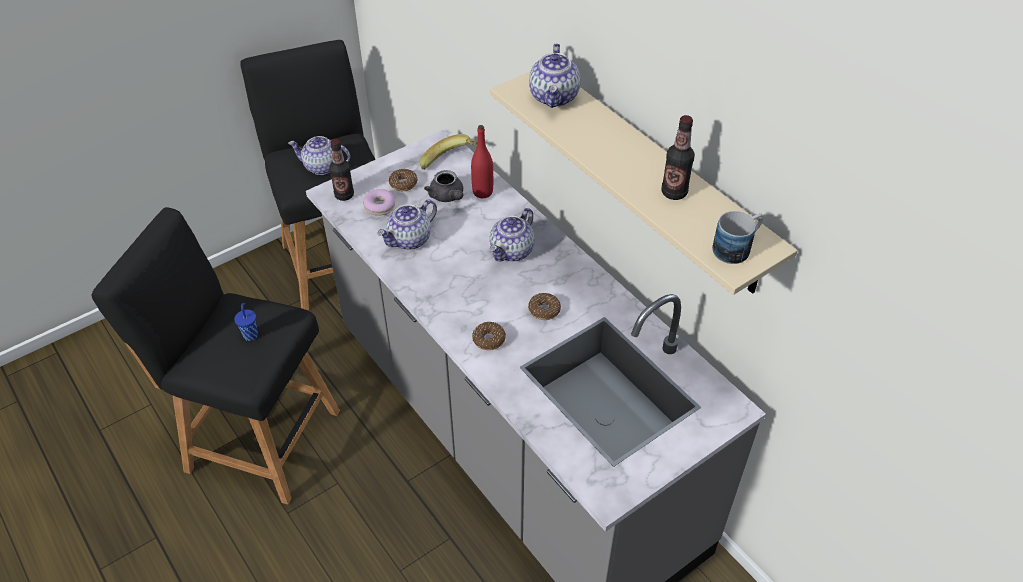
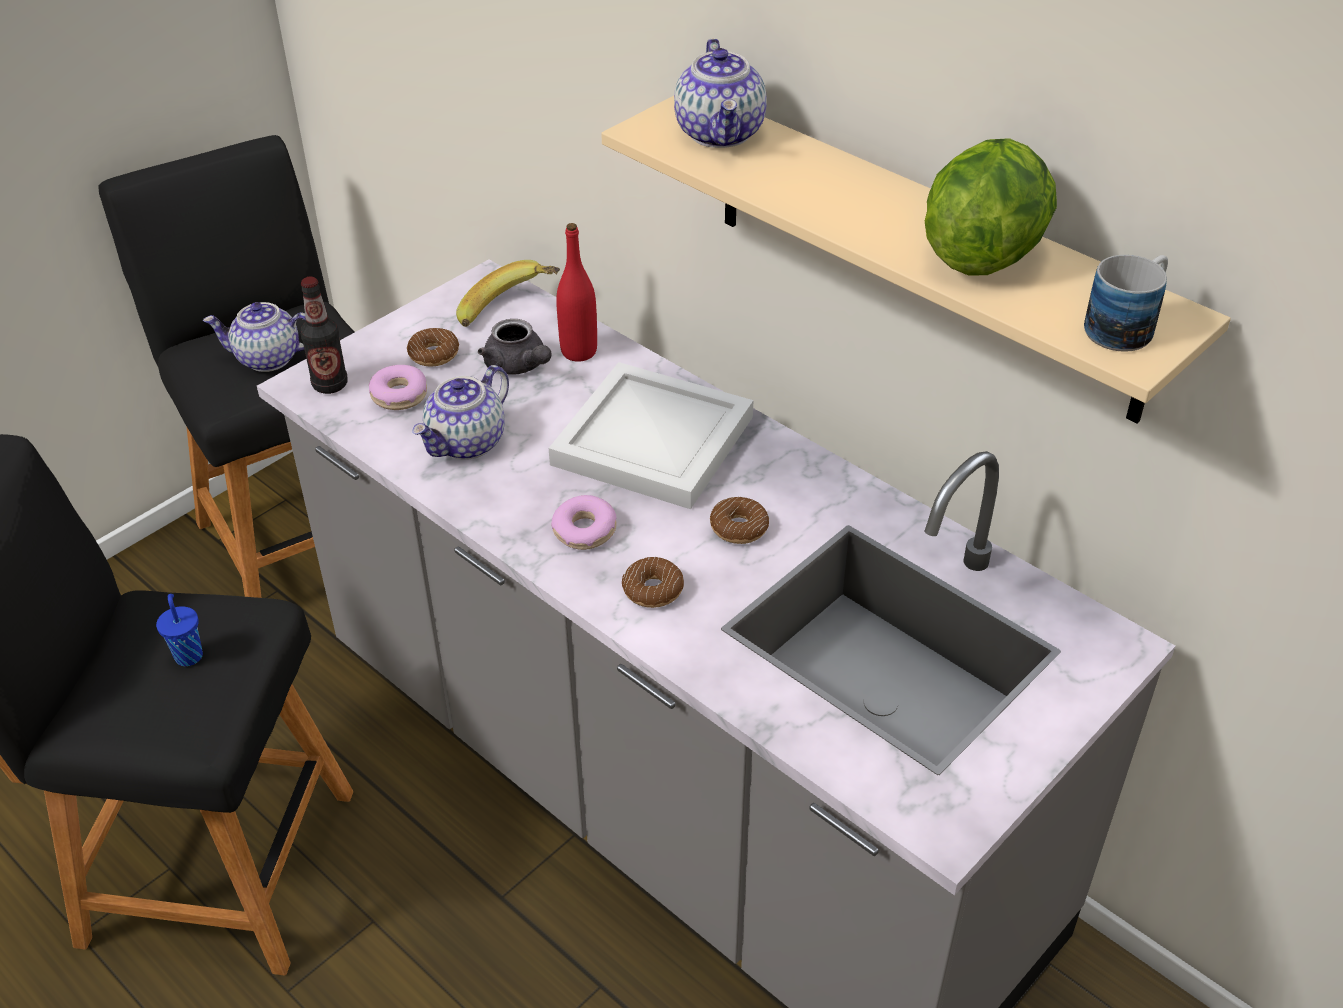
camera: 10 degrees left, 5 degrees down
teapot [490,208,535,262] -> white tray [549,362,753,509]
bottle [661,115,695,200] -> lettuce [925,138,1057,276]
none -> donut [551,495,617,550]

